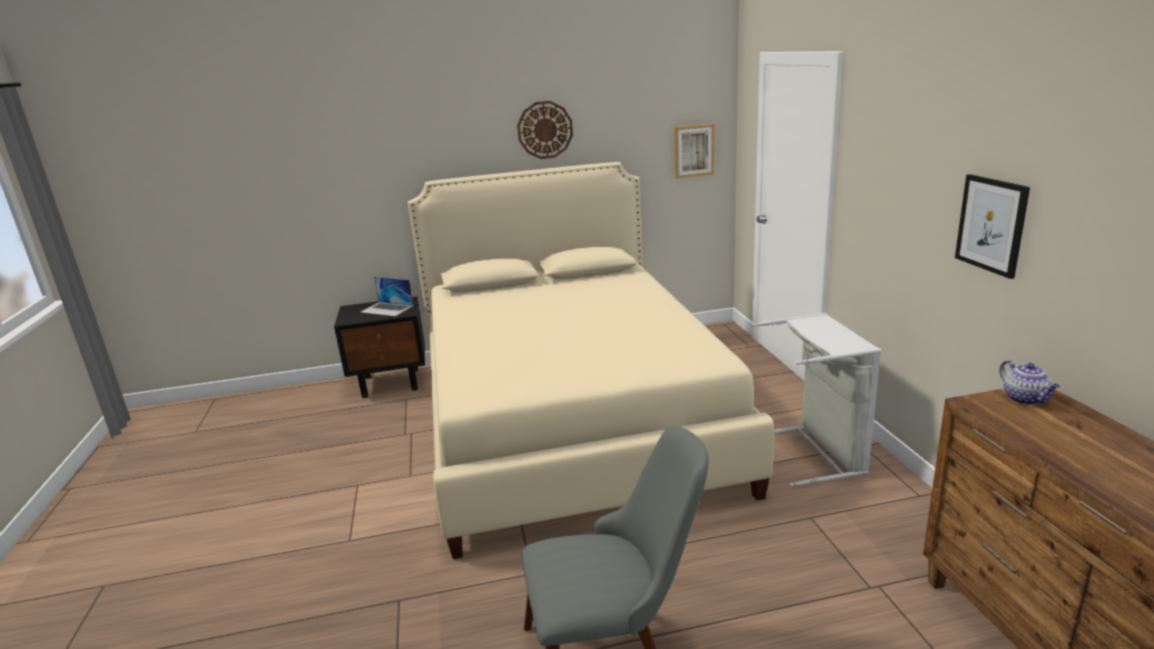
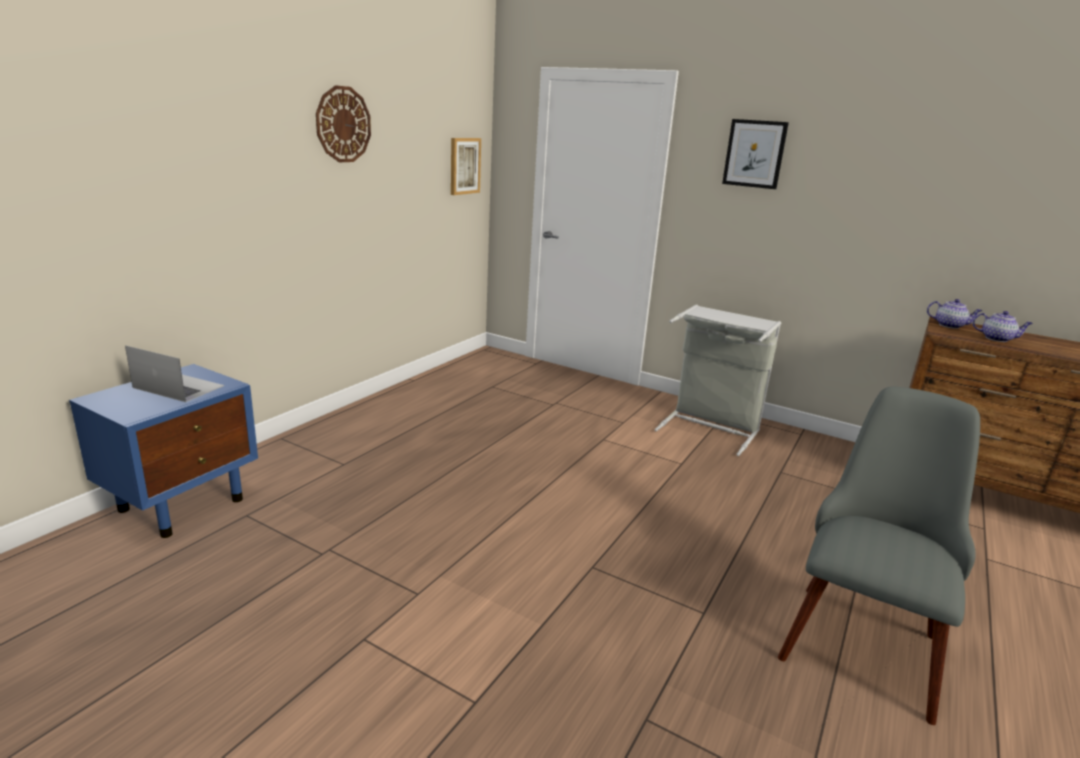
camera: 50 degrees left, 0 degrees up
black nightstand [334,296,425,398] -> blue nightstand [69,364,258,538]
laptop [360,277,414,316] -> laptop turned 135 degrees counterclockwise [125,345,224,402]
beige bed [408,162,774,559] -> none
picture [955,174,1030,279] -> picture moved to [722,119,789,189]
none -> teapot [972,311,1033,342]

